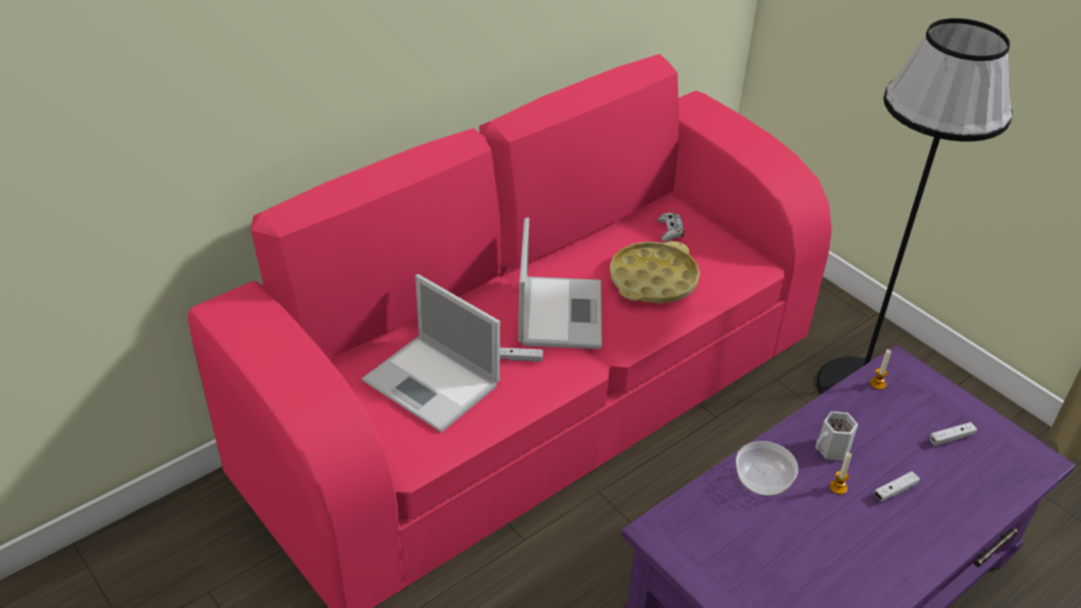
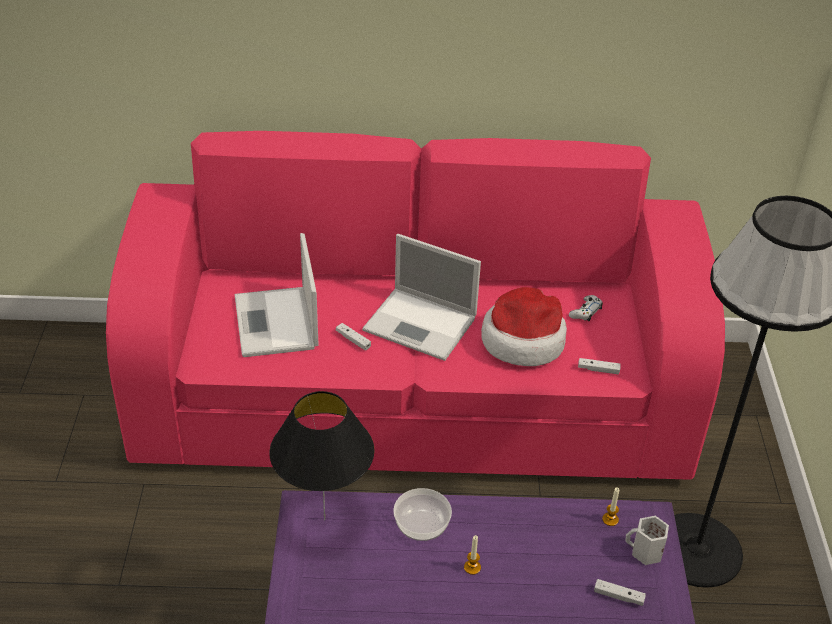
camera: 40 degrees right, 0 degrees up
laptop [518,217,602,349] -> laptop turned 75 degrees clockwise [362,234,481,361]
yellow tray [610,241,700,303] -> hat [481,287,567,366]
white mug [816,411,858,461] -> white mug moved to [625,516,669,565]
white game controller [874,471,920,502] -> white game controller moved to [578,358,621,374]
none -> black table lamp [269,391,375,521]

